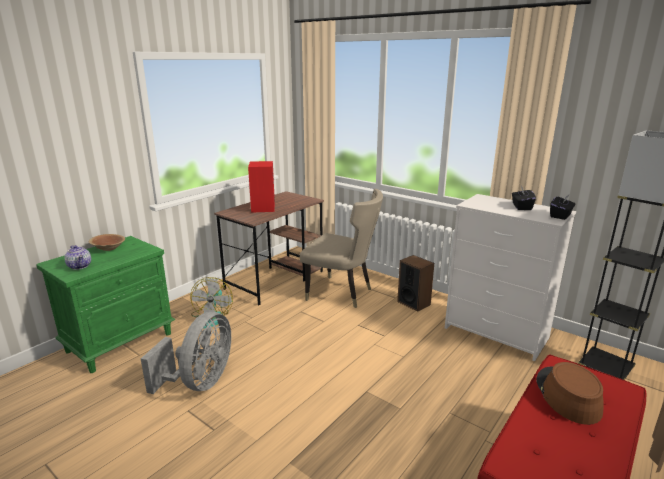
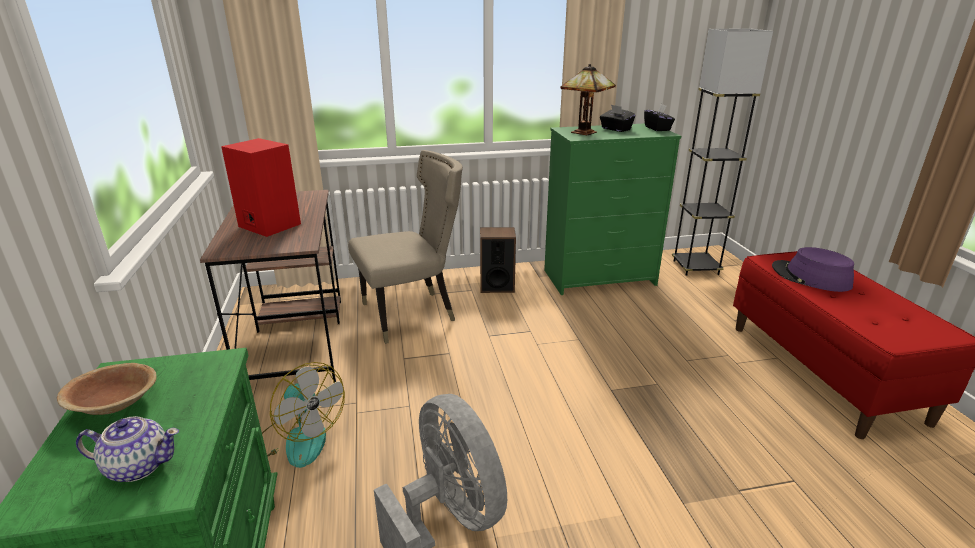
camera: 50 degrees left, 5 degrees up
white dresser [445,194,576,361] -> green dresser [544,124,681,295]
brown hat [536,362,604,425] -> purple hat [772,247,854,292]
none -> table lamp [561,64,616,135]

